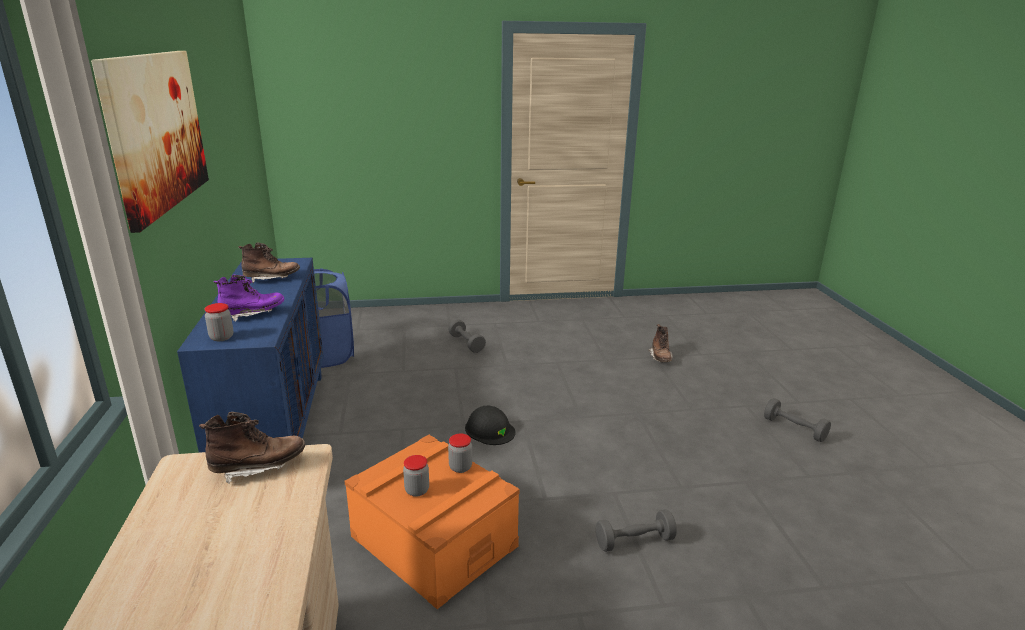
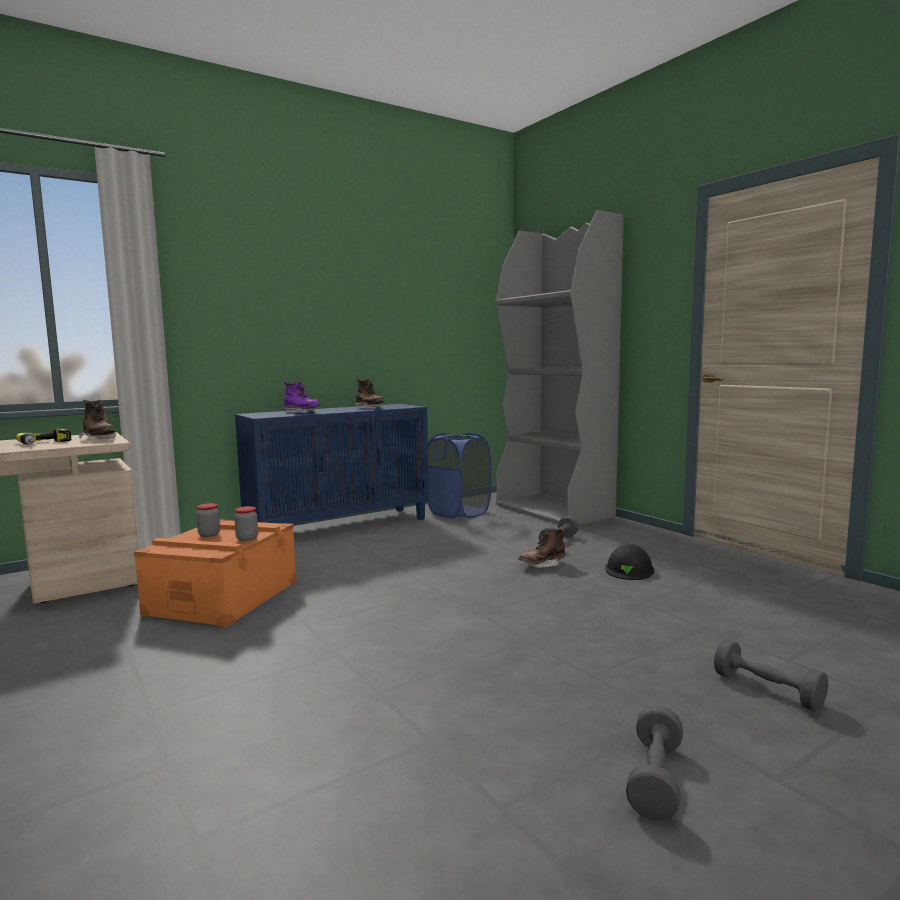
camera: 65 degrees right, 15 degrees down
picture [91,51,209,233] -> none
jar [204,303,233,341] -> none
black hard hat [465,406,516,445] -> black hard hat moved to [605,544,655,580]
grey dumbbell [596,509,677,552] -> grey dumbbell moved to [714,639,828,712]
brown boot [648,324,673,362] -> brown boot moved to [519,527,565,568]
none -> power drill [16,429,71,444]
none -> grey bookcase [496,210,624,525]

